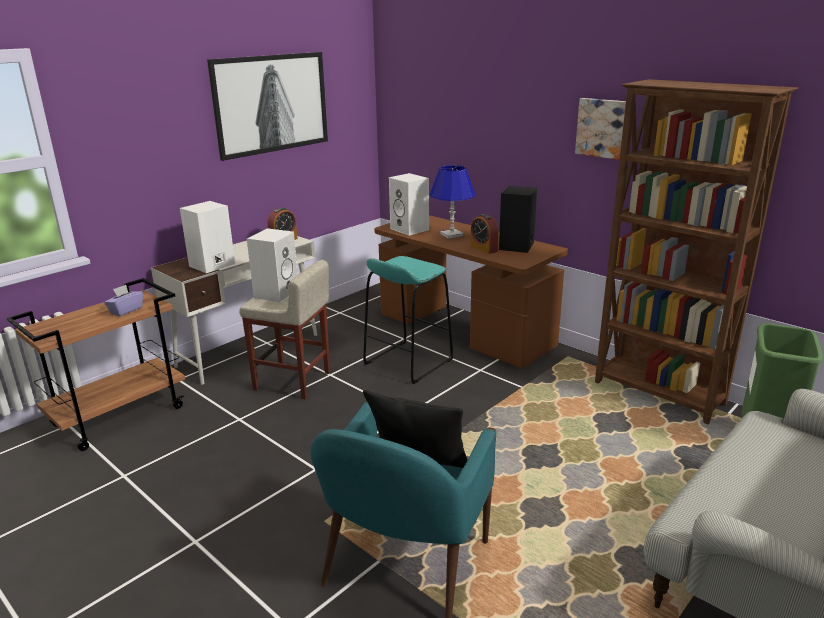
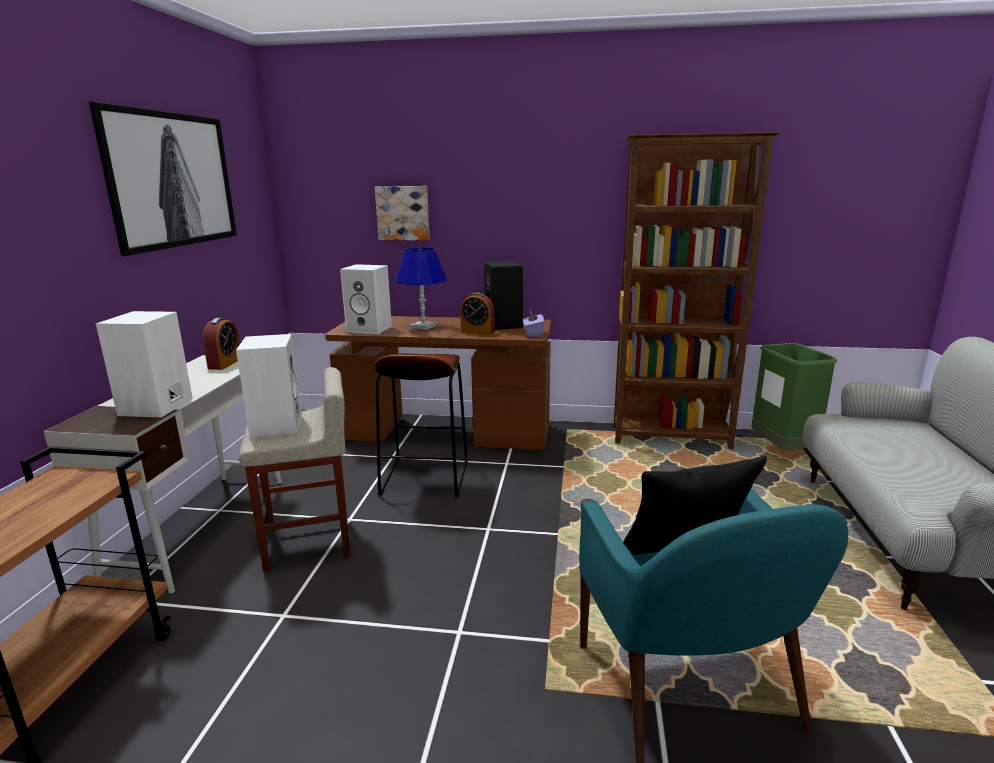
camera: 35 degrees left, 5 degrees down
purple tissue box [104,285,143,316] -> purple tissue box moved to [523,310,544,337]
turquoise stool [363,256,453,384] -> brown stool [375,353,468,497]
picture [575,98,626,160] -> picture moved to [375,186,430,241]

